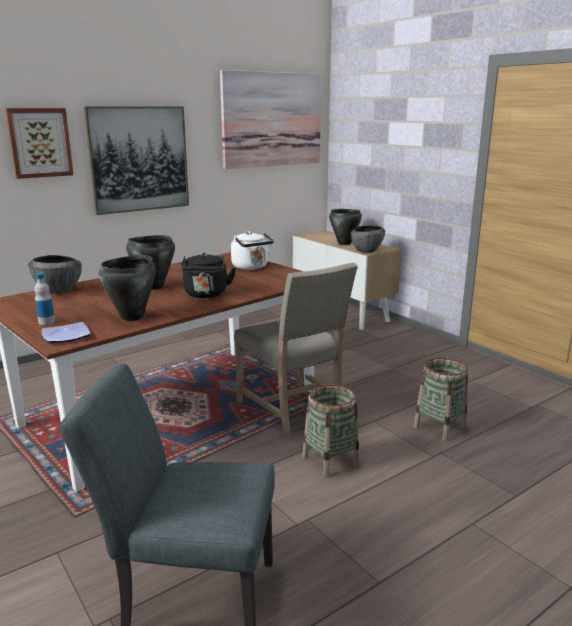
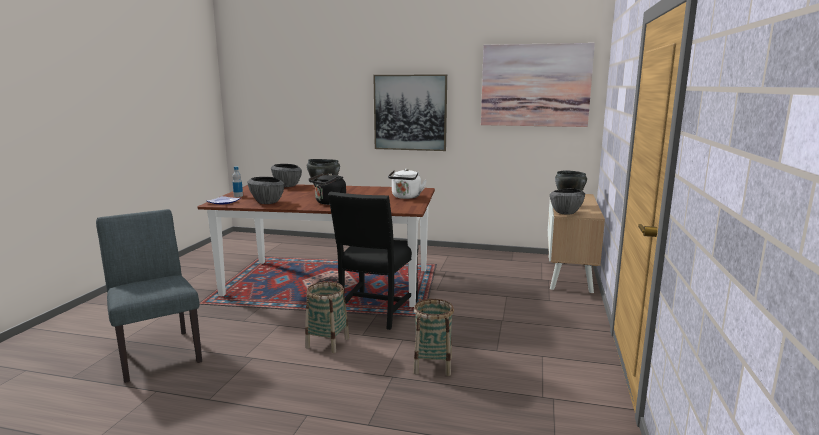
camera: 50 degrees right, 5 degrees down
picture [5,108,73,179] -> none
black cooking pot [99,255,156,321] -> bowl [247,177,284,204]
beige chair [234,262,358,439] -> black chair [328,192,418,330]

